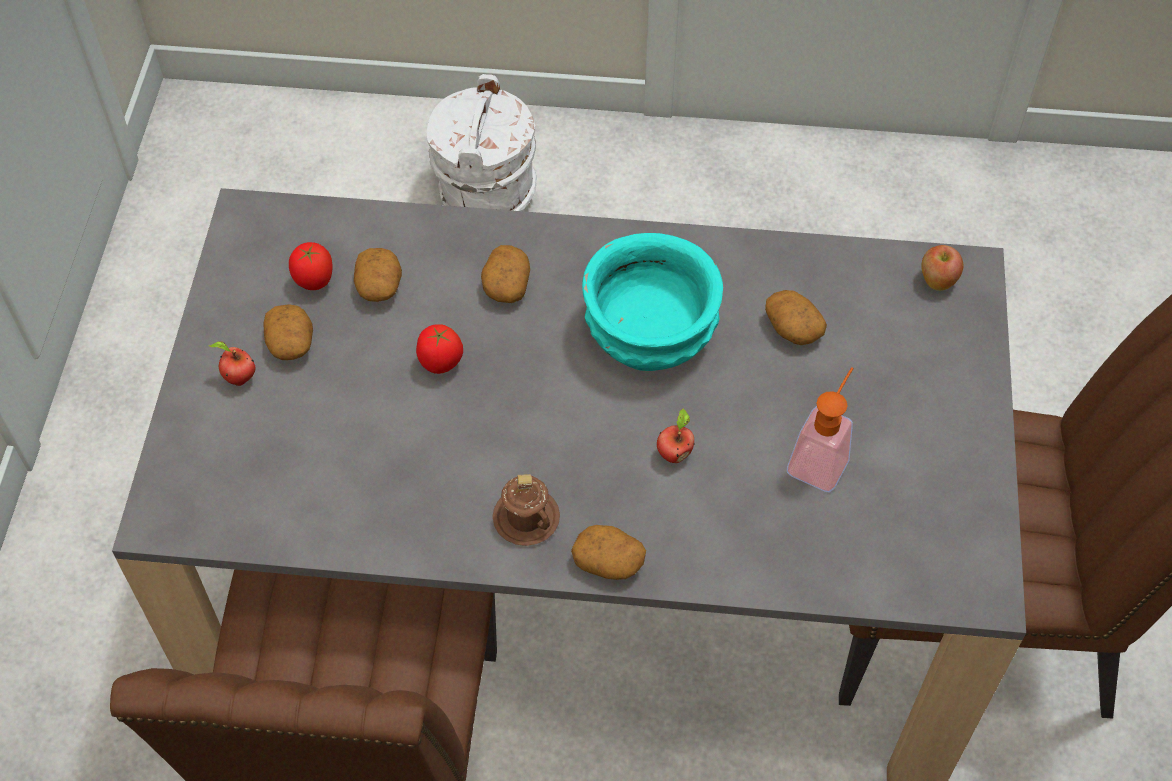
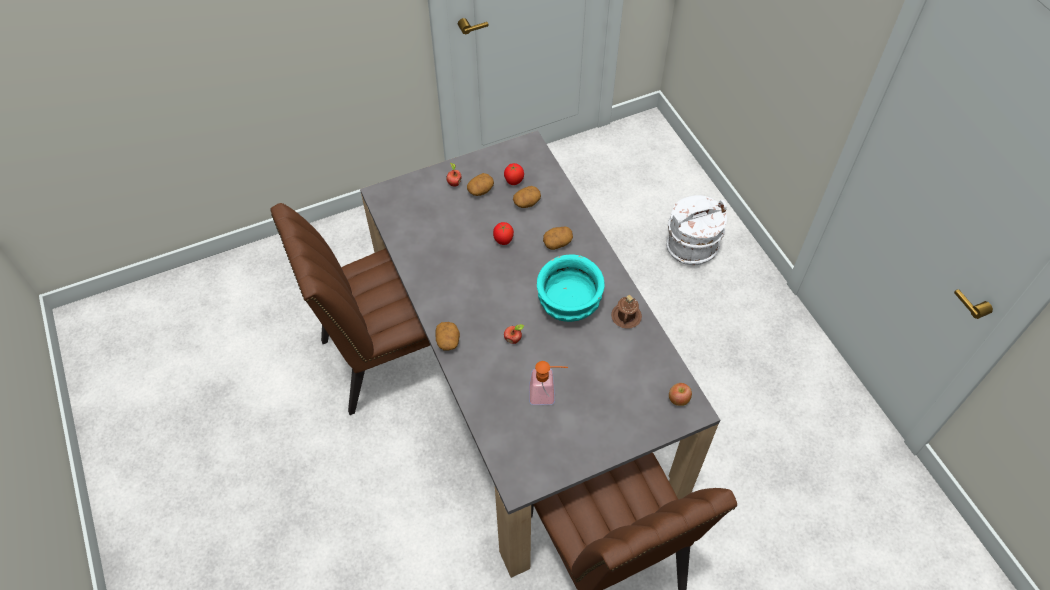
camera: 60 degrees right, 0 degrees up
brown mug [492,474,560,546] -> brown mug moved to [611,295,642,329]
potato [765,290,827,345] -> none

